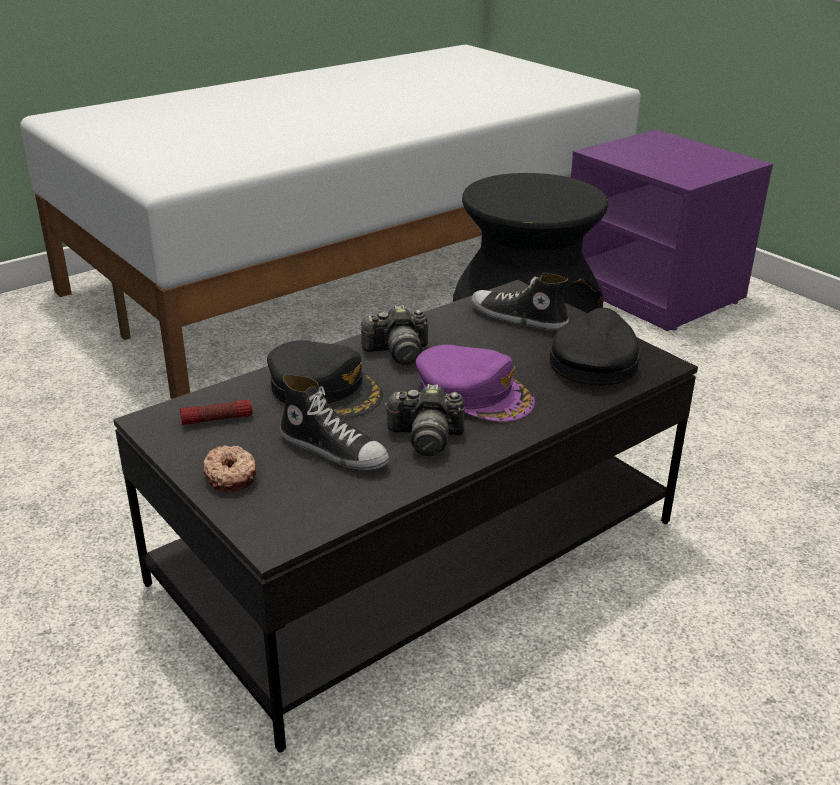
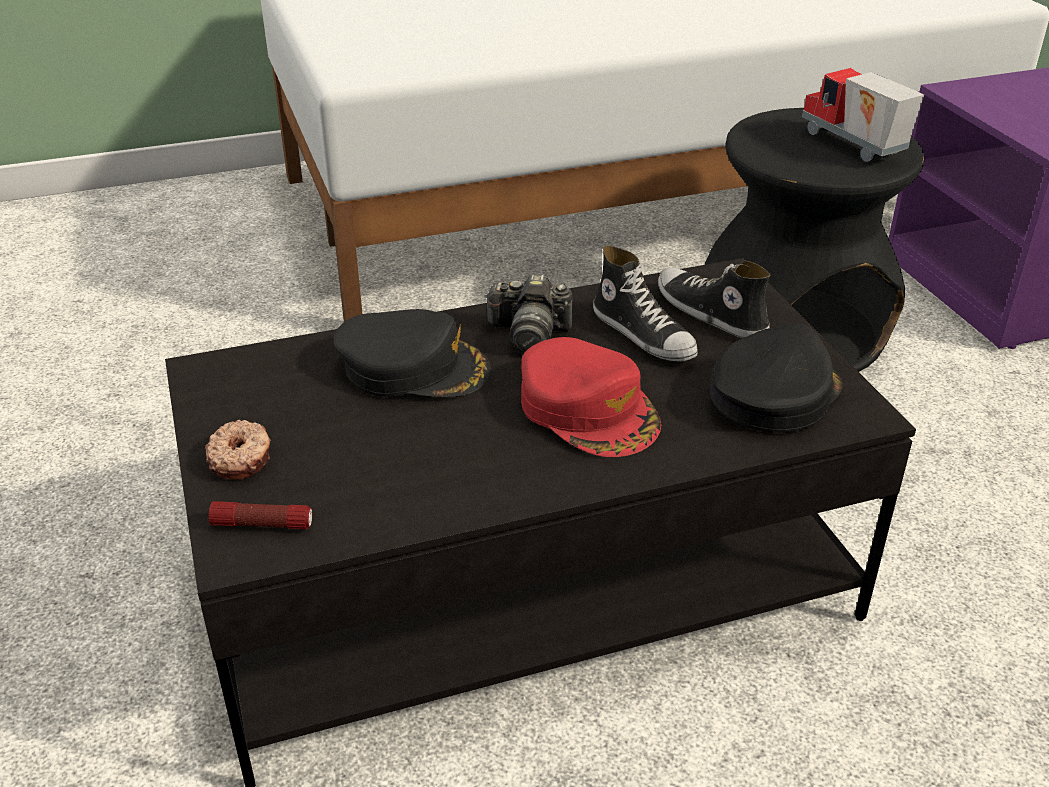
camera: 20 degrees right, 5 degrees up
flashlight [180,400,252,425] -> flashlight moved to [209,501,312,529]
black cap [267,340,383,418] -> black cap turned 45 degrees counterclockwise [333,309,491,397]
shoe [280,374,389,470] -> shoe moved to [593,245,697,361]
camera [385,384,465,456] -> none
purple cap [416,345,535,422] -> red cap [521,337,661,457]
none -> toy truck [802,68,924,162]

